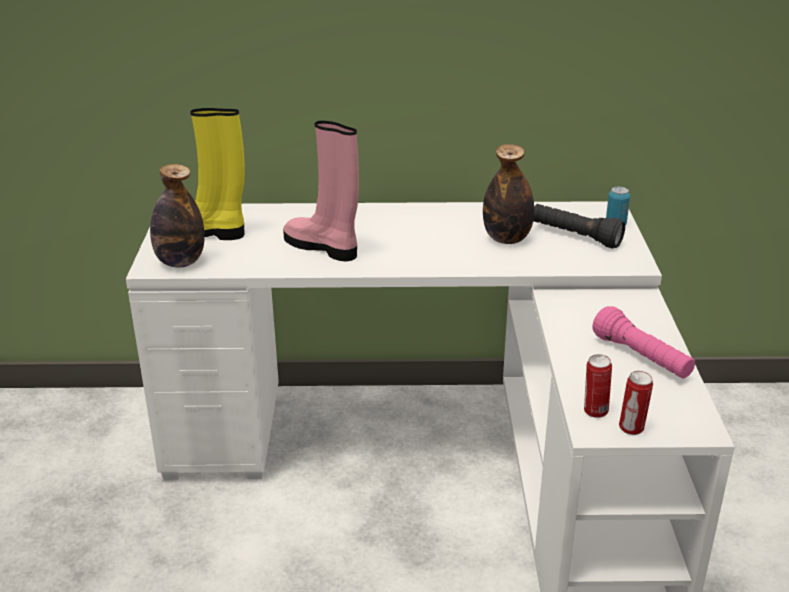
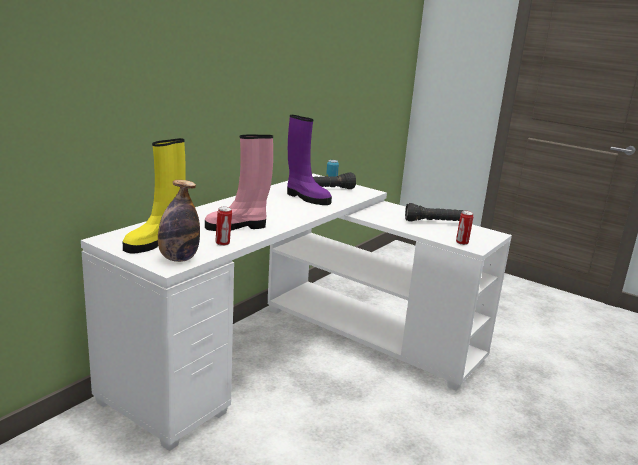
camera: 55 degrees left, 10 degrees down
bottle [483,144,534,244] -> purple boot [287,115,332,205]
pink flashlight [593,306,695,379] -> black flashlight [405,203,463,222]
can [619,371,653,435] -> can moved to [215,207,232,246]

